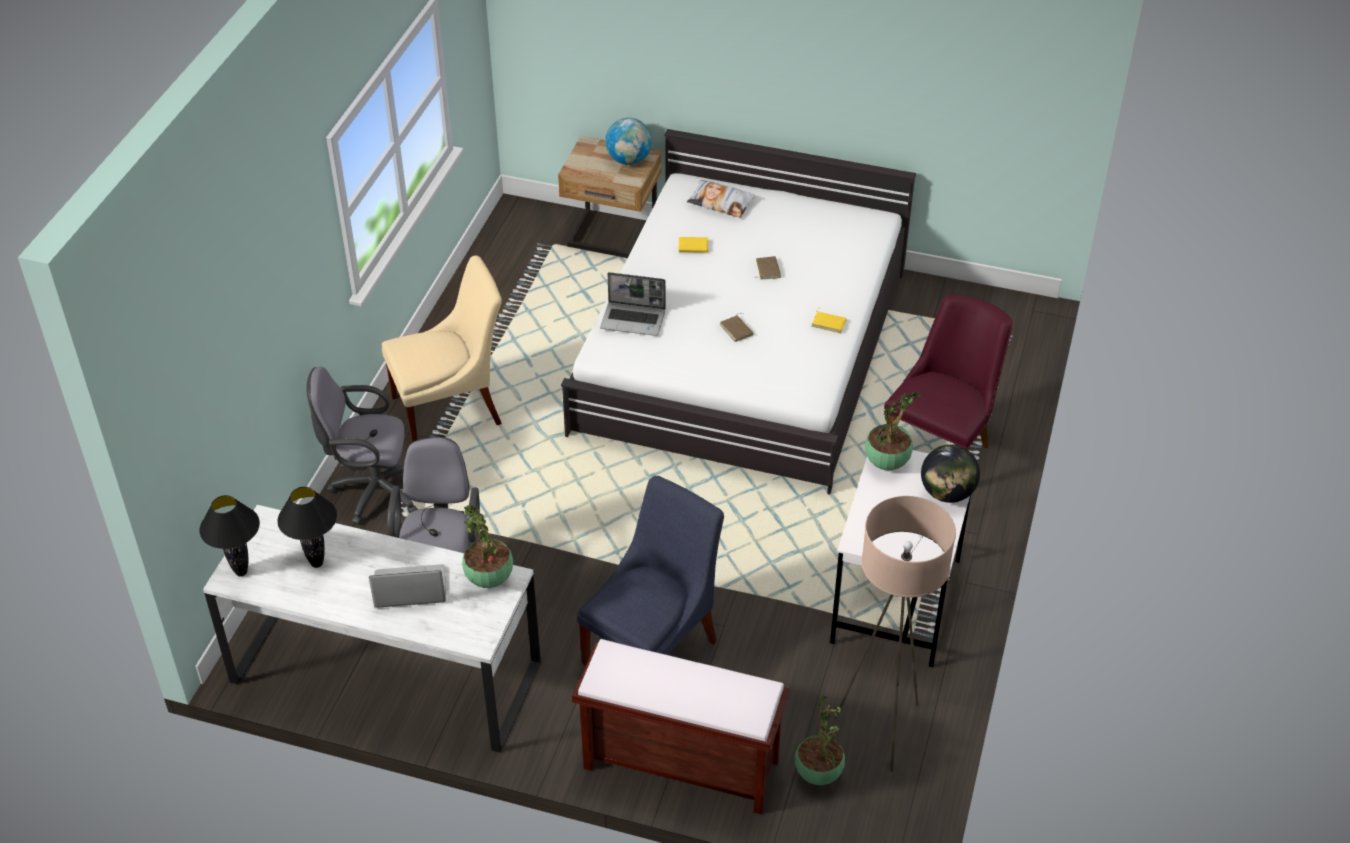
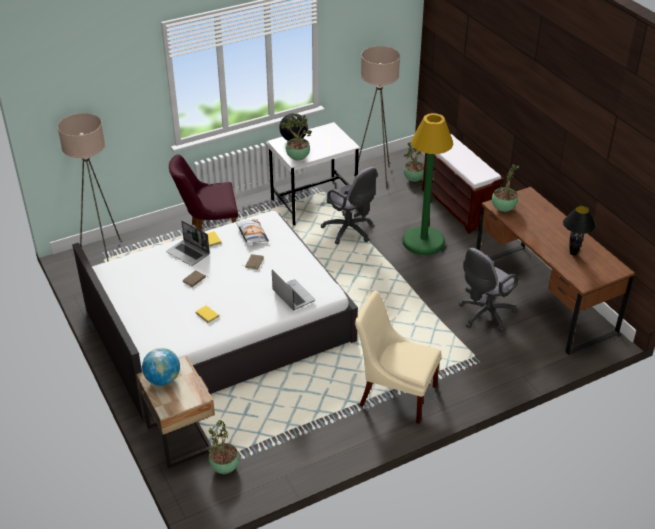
camera: 135 degrees left, 5 degrees down
black table lamp [199,495,260,576] -> none
white desk [203,505,541,753] -> brown desk [476,187,635,355]
grey office chair [306,367,418,525] -> grey office chair moved to [321,167,377,245]
laptop [369,564,446,608] -> laptop moved to [166,221,210,266]
blue chair [577,476,724,666] -> green floor lamp [403,113,453,255]
pillow [687,180,756,218] -> pillow moved to [236,219,269,245]
none -> beige floor lamp [57,113,121,262]
none -> potted plant [208,420,239,474]

